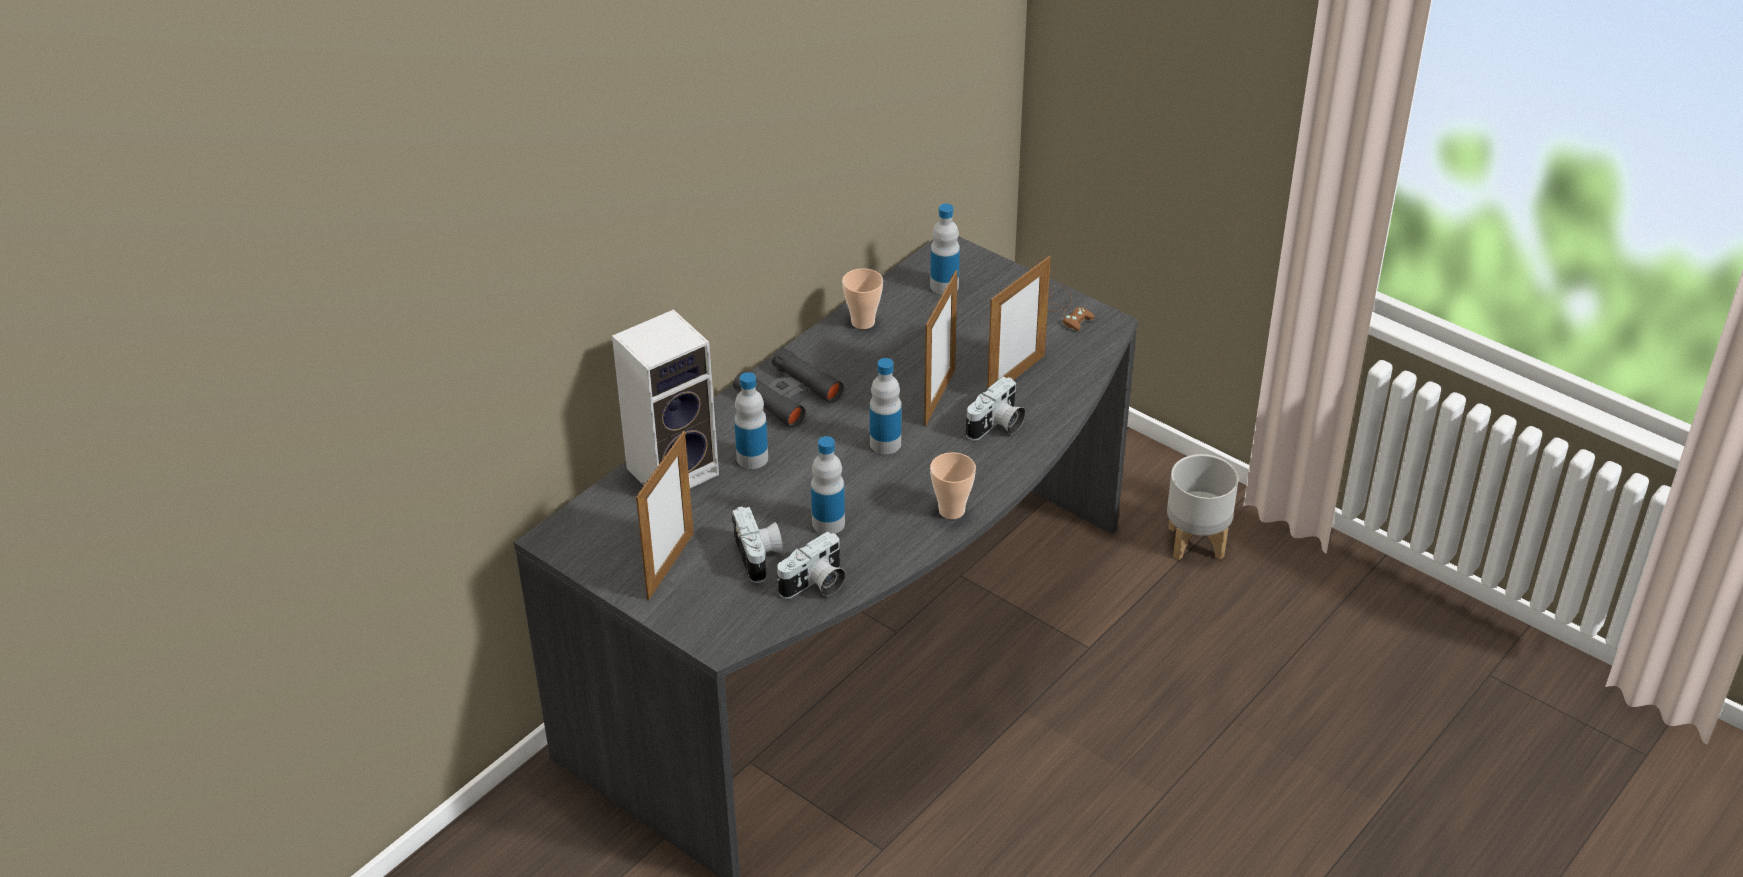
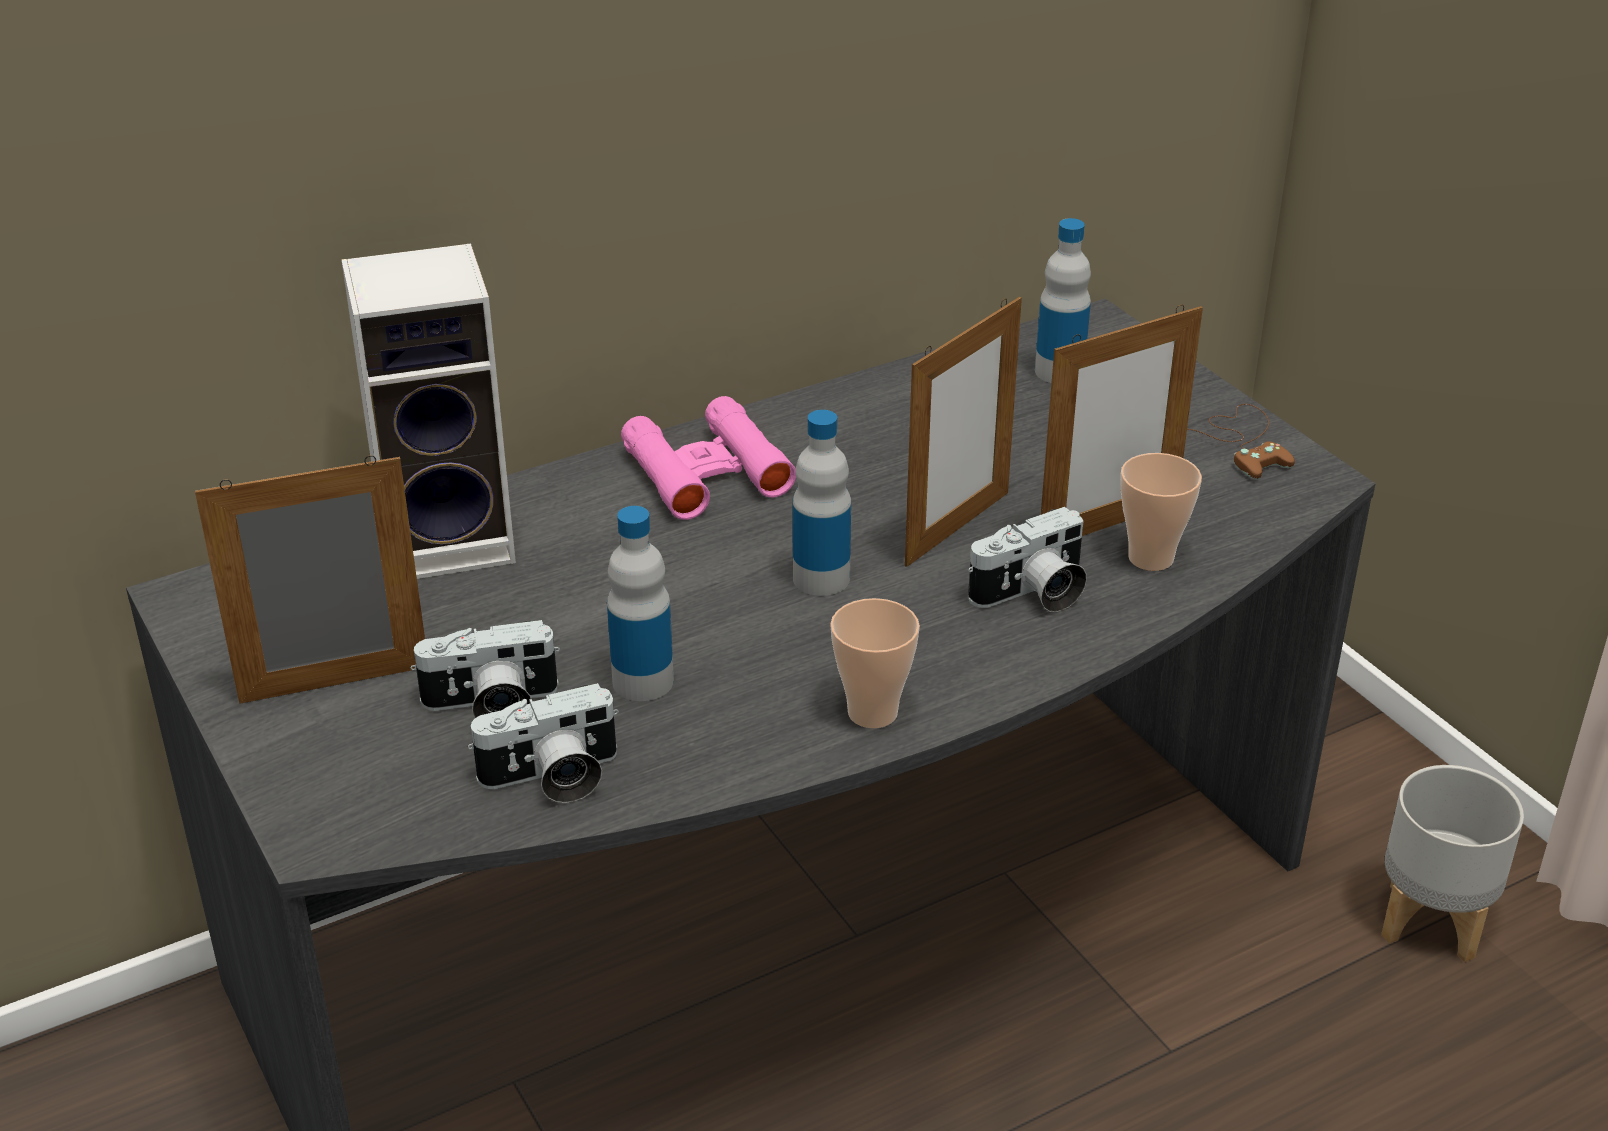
camera: 20 degrees right, 5 degrees down
picture frame [636,431,694,600] -> picture frame turned 150 degrees counterclockwise [195,455,425,704]
camera [732,506,783,583] -> camera turned 75 degrees clockwise [411,620,560,718]
black binoculars [733,348,843,428] -> pink binoculars [621,396,796,520]
bottle [734,372,768,469] -> none
cup [842,268,883,329] -> cup moved to [1120,453,1202,571]

